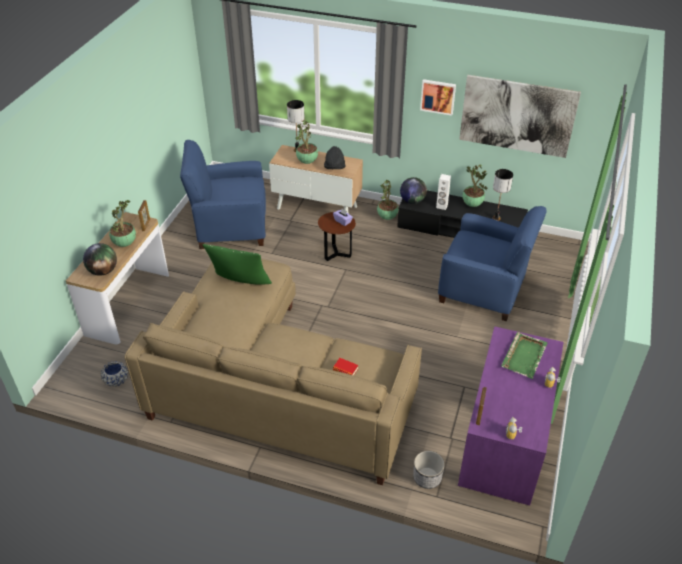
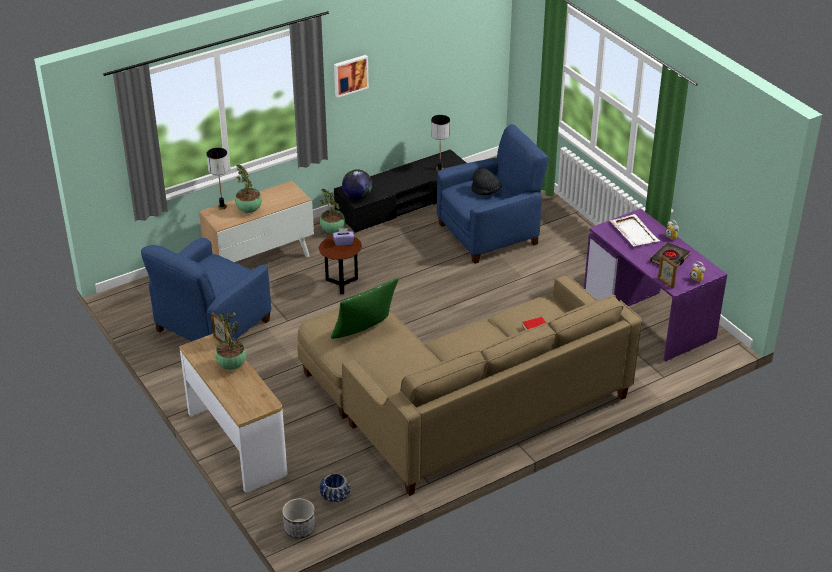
camera: 50 degrees left, 5 degrees down
globe [83,243,117,276] -> none
black hat [324,146,346,169] -> black hat moved to [471,169,502,195]
planter [413,451,445,489] -> planter moved to [282,498,315,539]
white speaker [436,174,451,210] -> none
picture [459,75,581,158] -> none
potted plant [462,164,488,207] -> none
green tray [501,332,548,379] -> white tray [610,214,660,247]
none -> black book [650,242,690,267]

